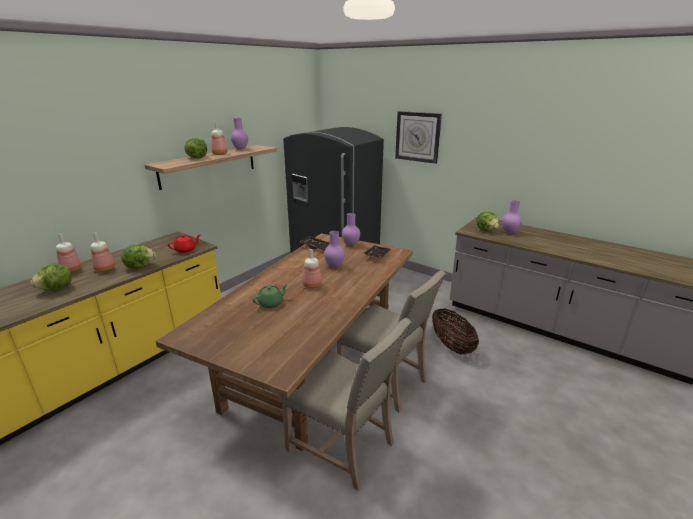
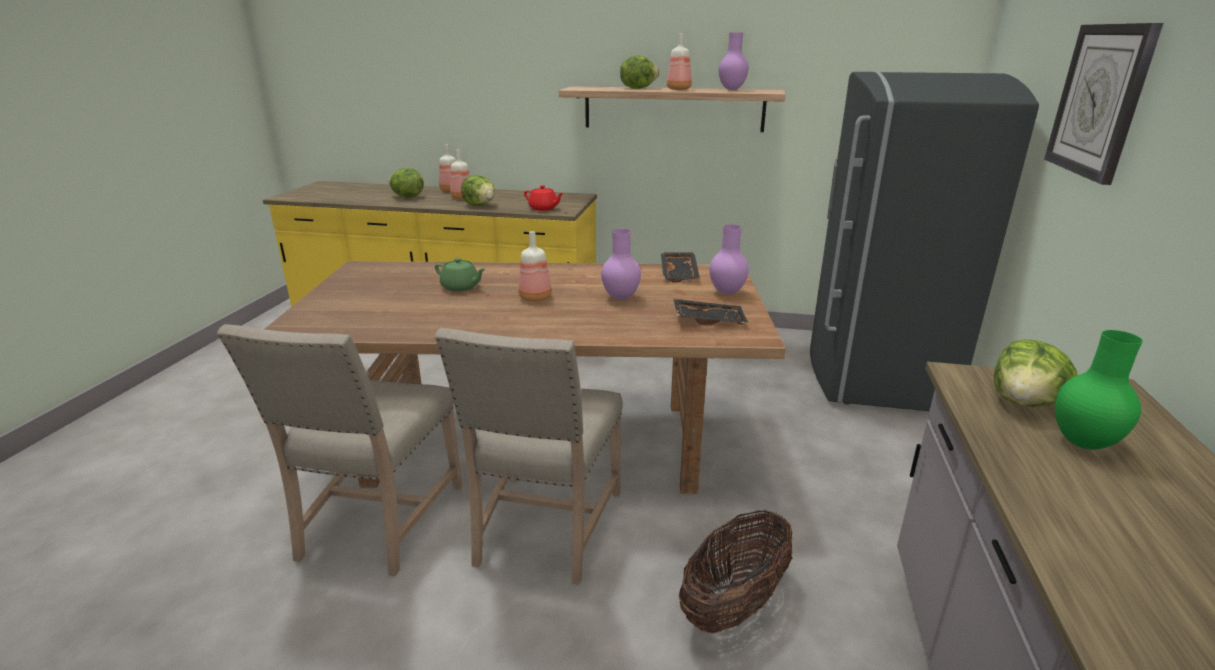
camera: 65 degrees right, 0 degrees up
purple vase [502,200,522,234] -> green vase [1055,330,1143,450]

